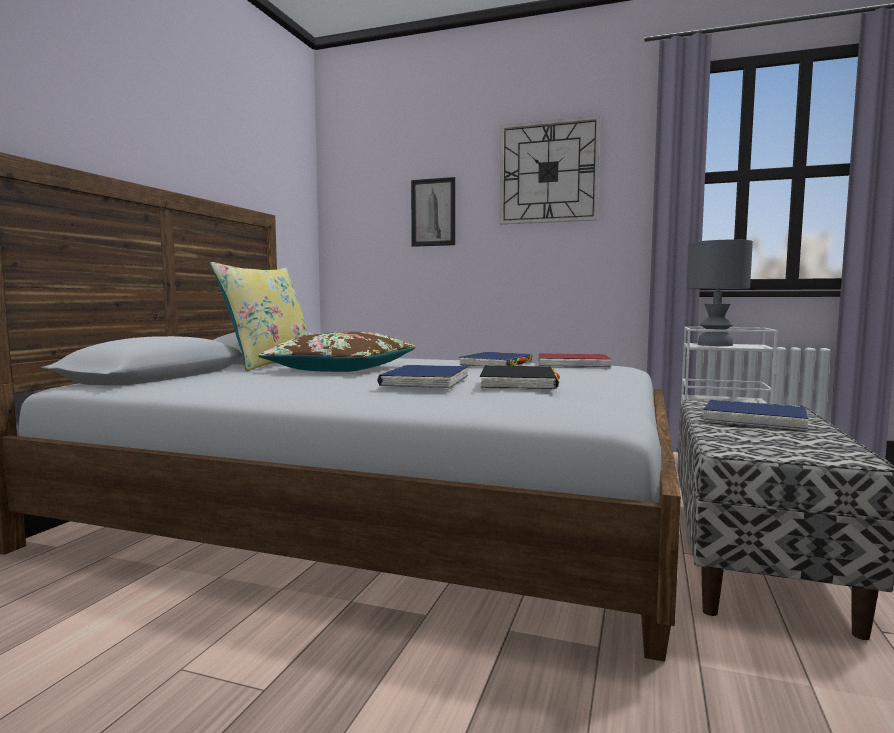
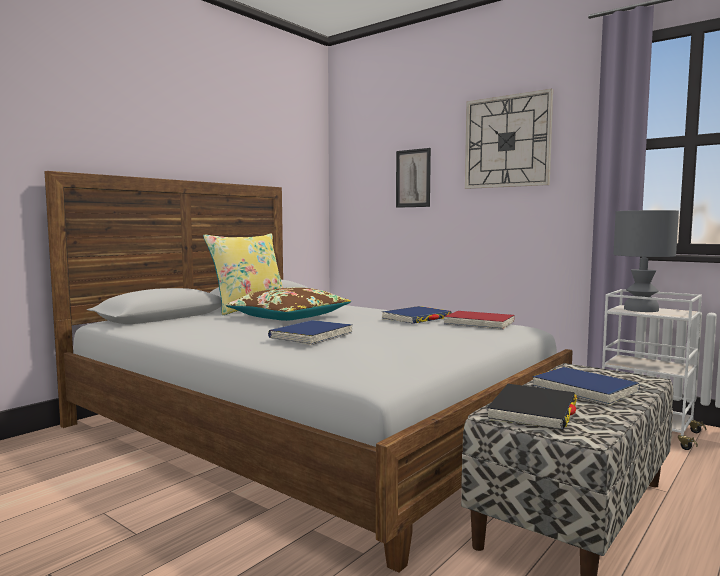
camera: 20 degrees right, 0 degrees up
black book [480,365,560,390] -> black book moved to [487,384,577,430]

